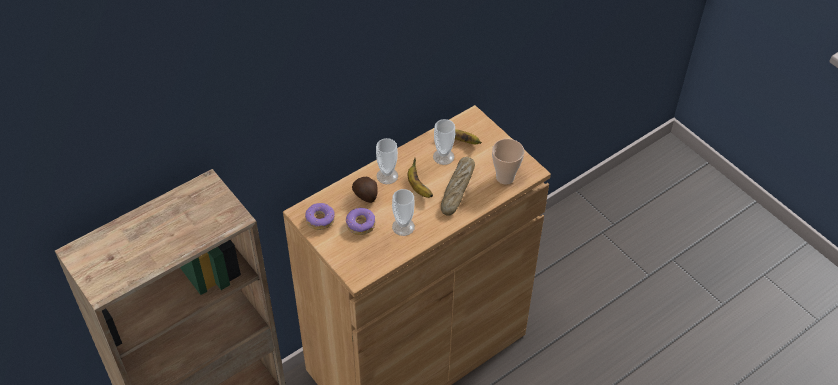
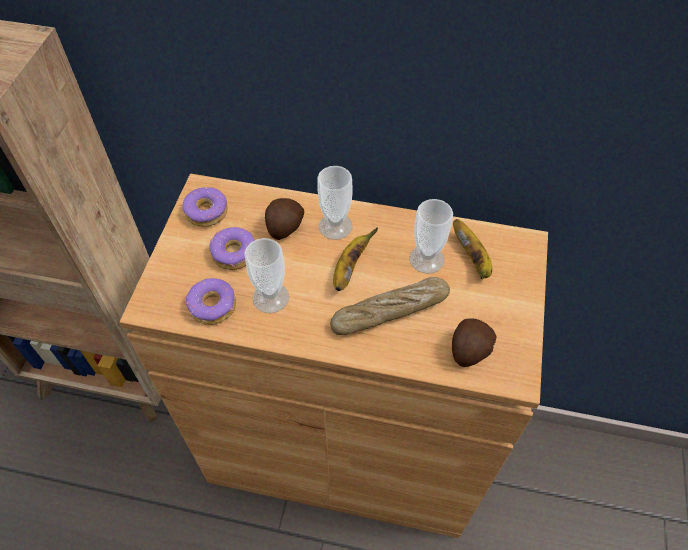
camera: 50 degrees right, 5 degrees up
cup [492,139,525,185] -> potato [452,318,496,367]
none -> donut [186,278,236,325]

